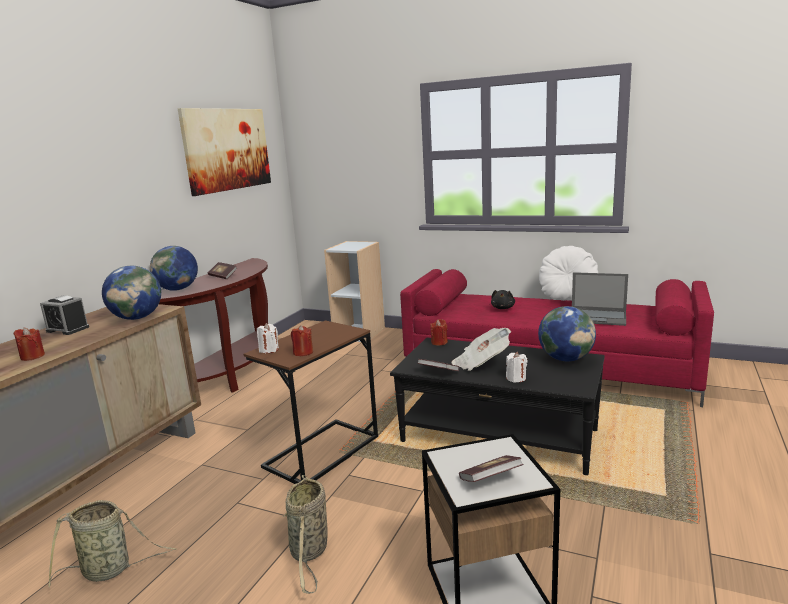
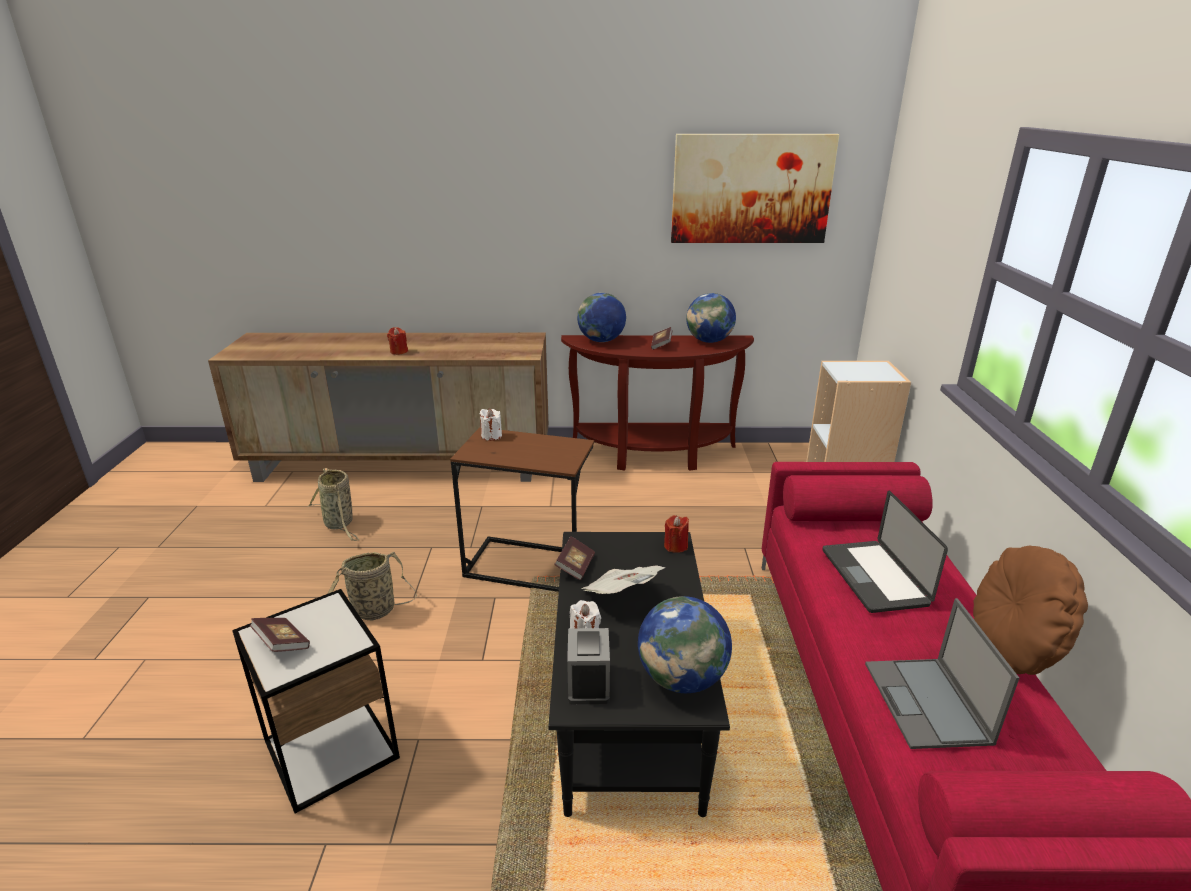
camera: 65 degrees right, 10 degrees up
alarm clock [40,295,89,335] -> alarm clock moved to [567,628,610,704]
globe [102,266,161,320] -> globe moved to [686,293,736,343]
red candle [291,325,313,356] -> none
black plush toy [491,290,515,309] -> laptop [823,491,948,613]
white pillow [539,246,598,301] -> brown pillow [973,546,1088,675]

